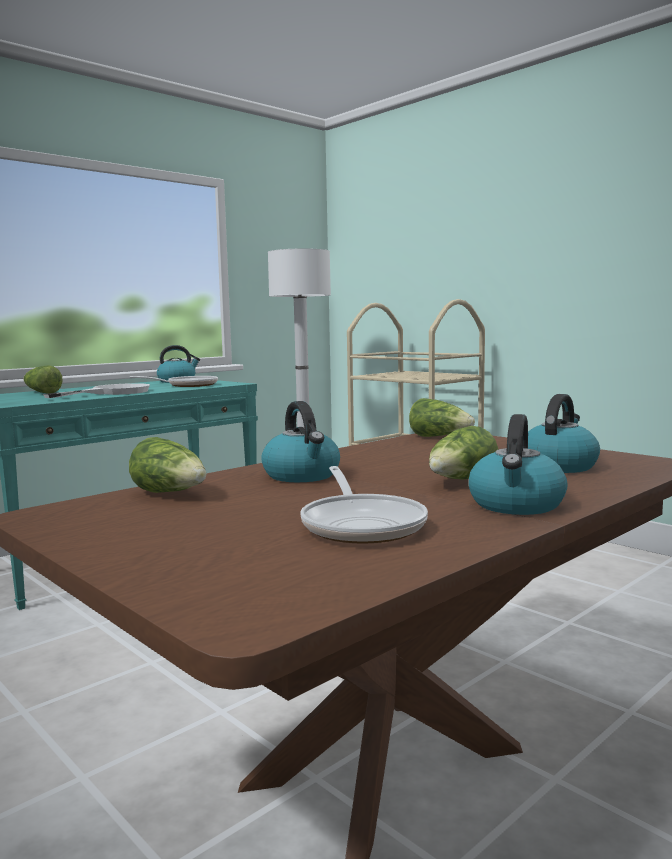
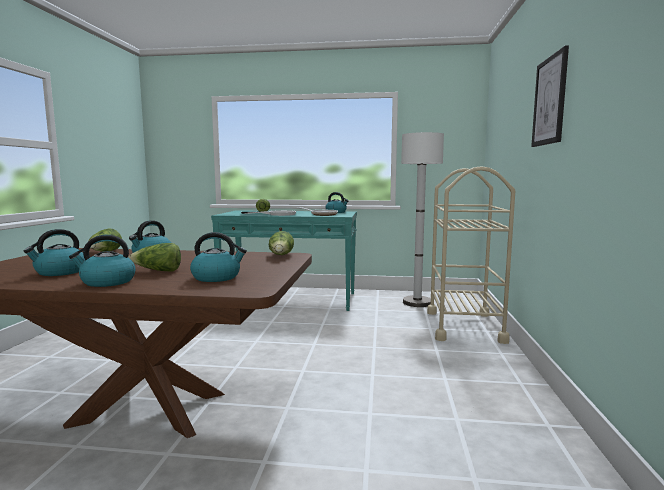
camera: 50 degrees right, 0 degrees up
frying pan [300,466,428,543] -> kettle [24,229,85,276]
none -> picture [531,45,569,147]

